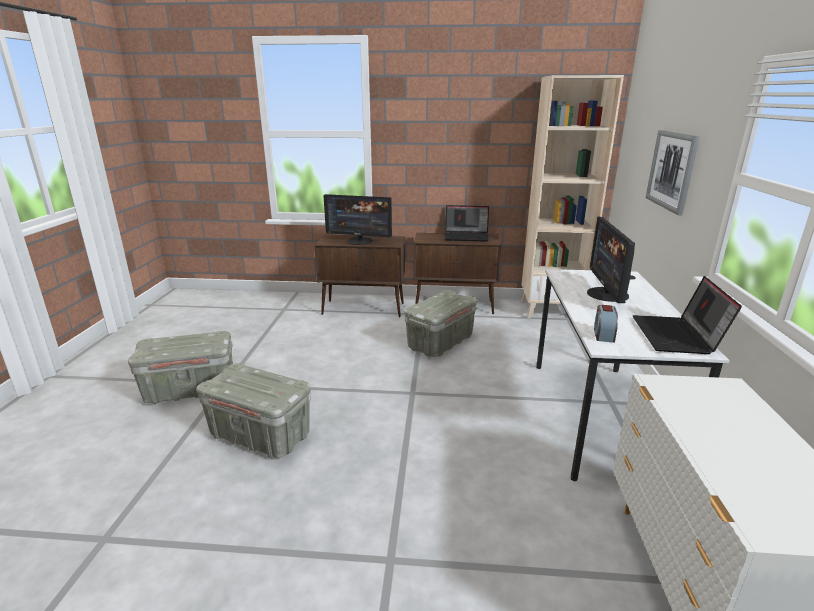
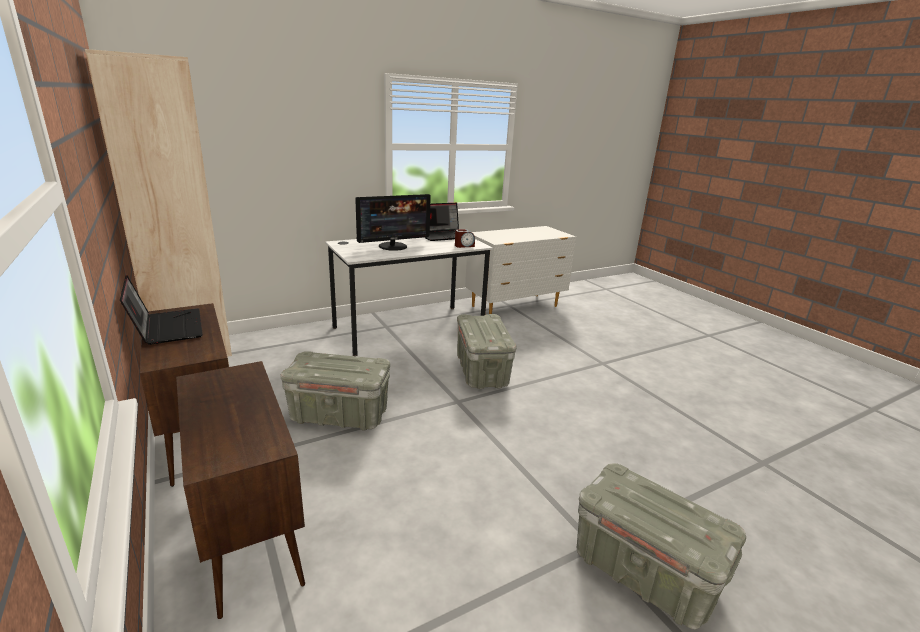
camera: 125 degrees left, 0 degrees up
grey storage box [196,363,311,458] -> grey storage box moved to [457,314,517,389]
monitor [323,194,392,245] -> none
picture [646,130,700,215] -> none

